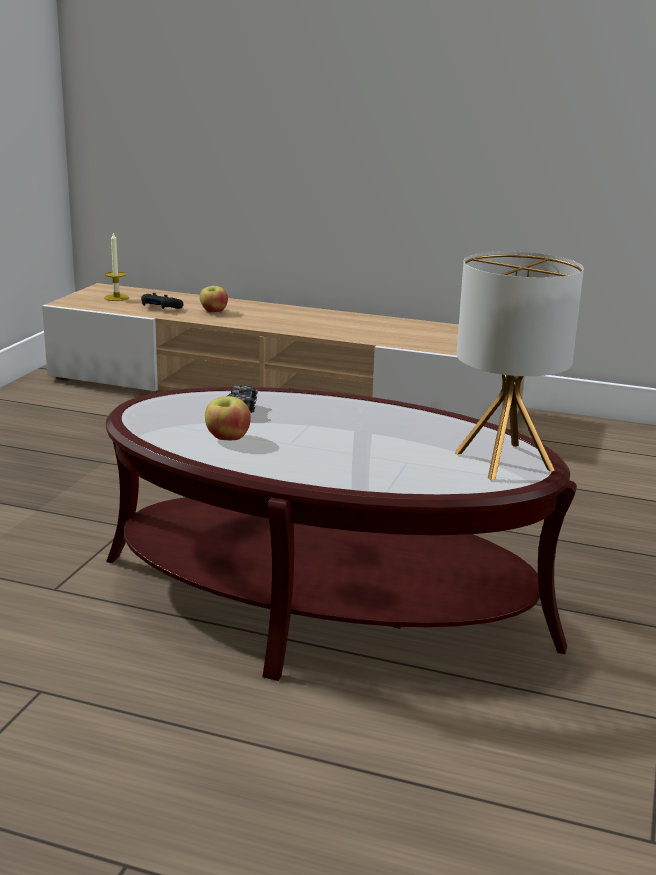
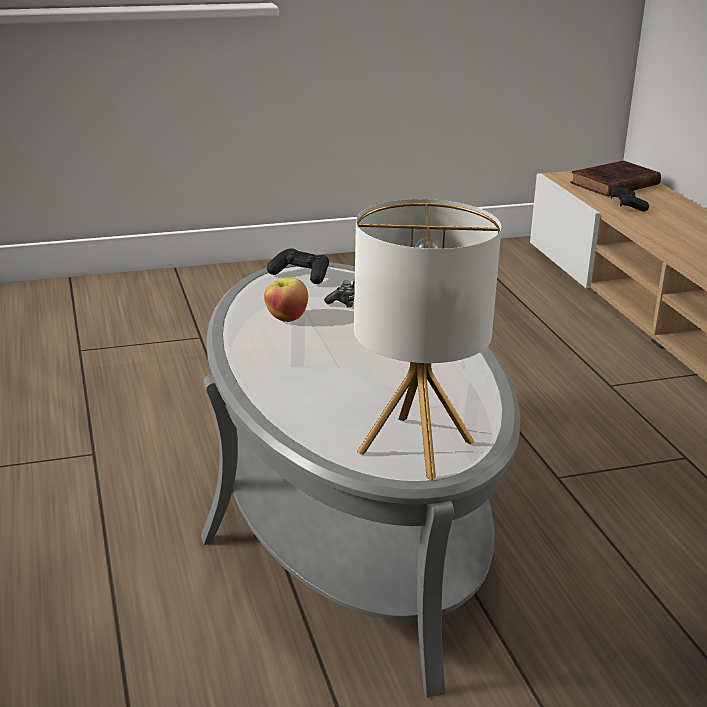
camera: 55 degrees right, 5 degrees up
candle [104,232,129,301] -> brown book [570,161,661,197]
brown coffee table [106,387,577,681] -> grey coffee table [201,262,521,698]
apple [200,286,228,312] -> none
none -> black game controller [267,249,329,284]

